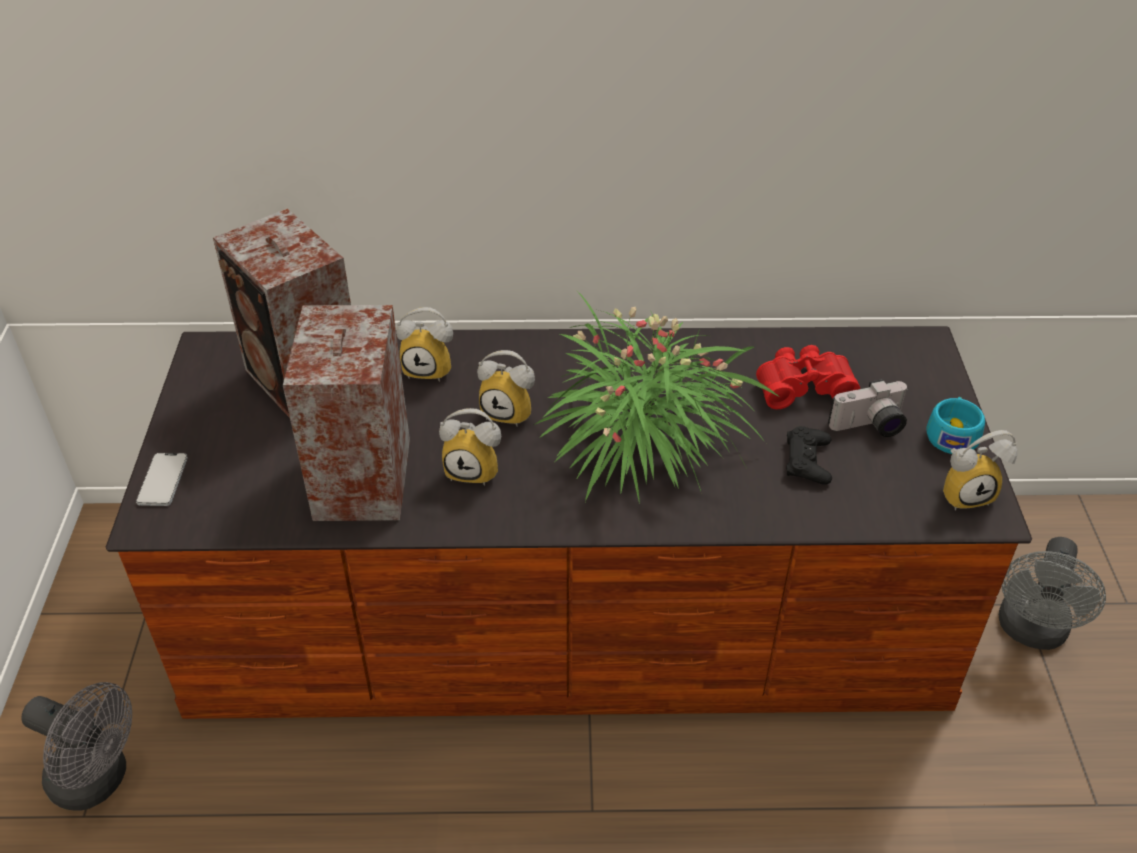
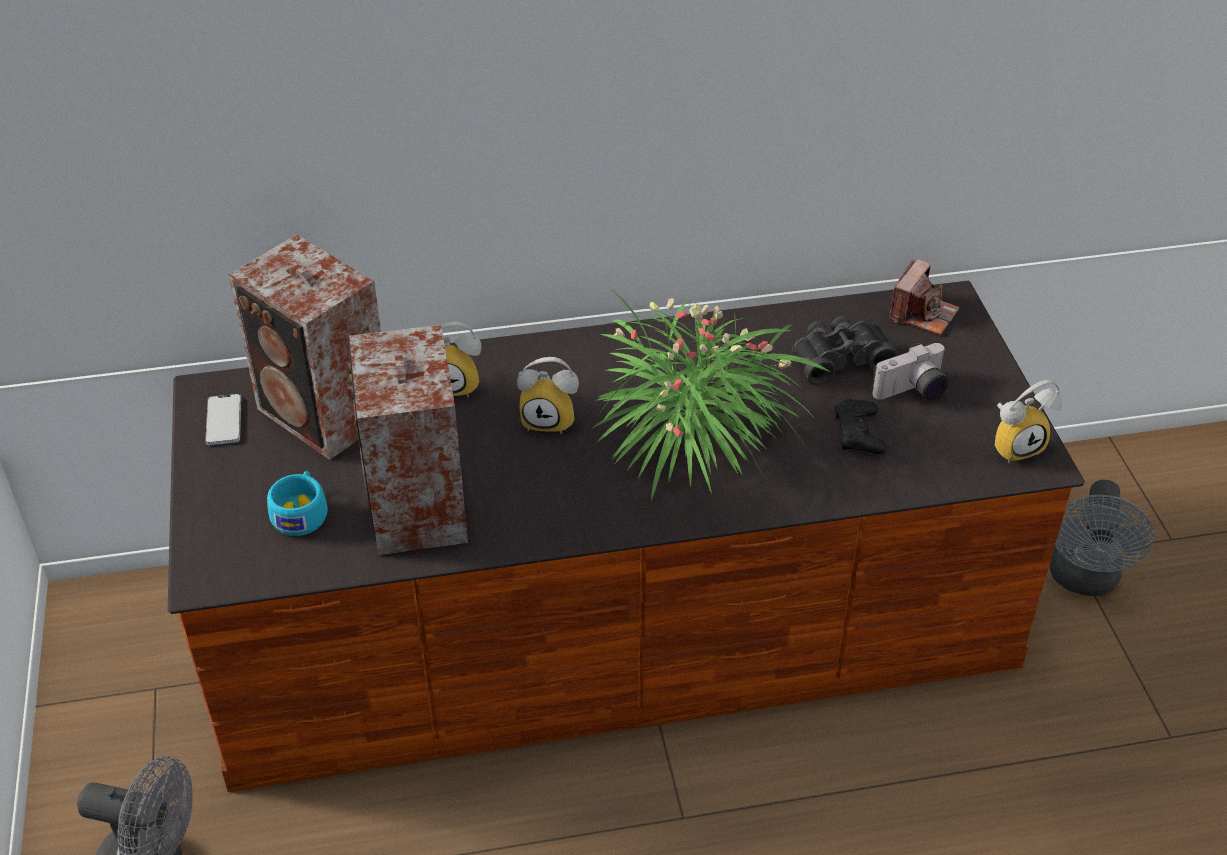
camera: 10 degrees left, 0 degrees up
phone [136,453,188,506] -> phone moved to [205,394,241,445]
alarm clock [439,408,501,486] -> none
red binoculars [756,345,860,409] -> black binoculars [792,316,898,385]
turquoise cup [926,397,985,454] -> turquoise cup moved to [267,471,328,536]
none -> camera [889,258,960,335]

